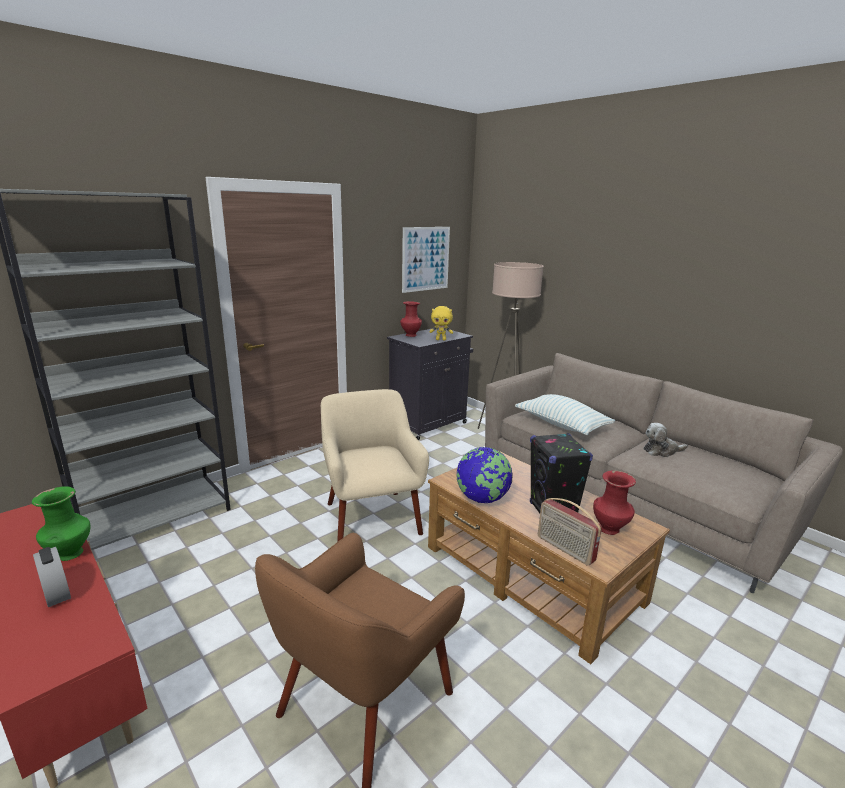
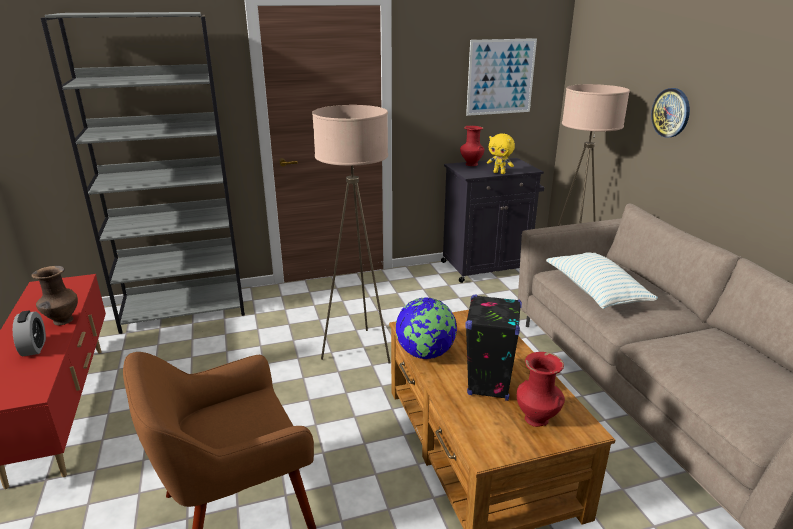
camera: 25 degrees right, 5 degrees up
green vase [32,486,90,561] -> brown vase [31,266,78,325]
beige armchair [321,389,429,542] -> beige floor lamp [312,105,391,364]
radio [538,498,602,566] -> none
plush toy [644,423,688,457] -> none
none -> wall clock [651,88,690,137]

